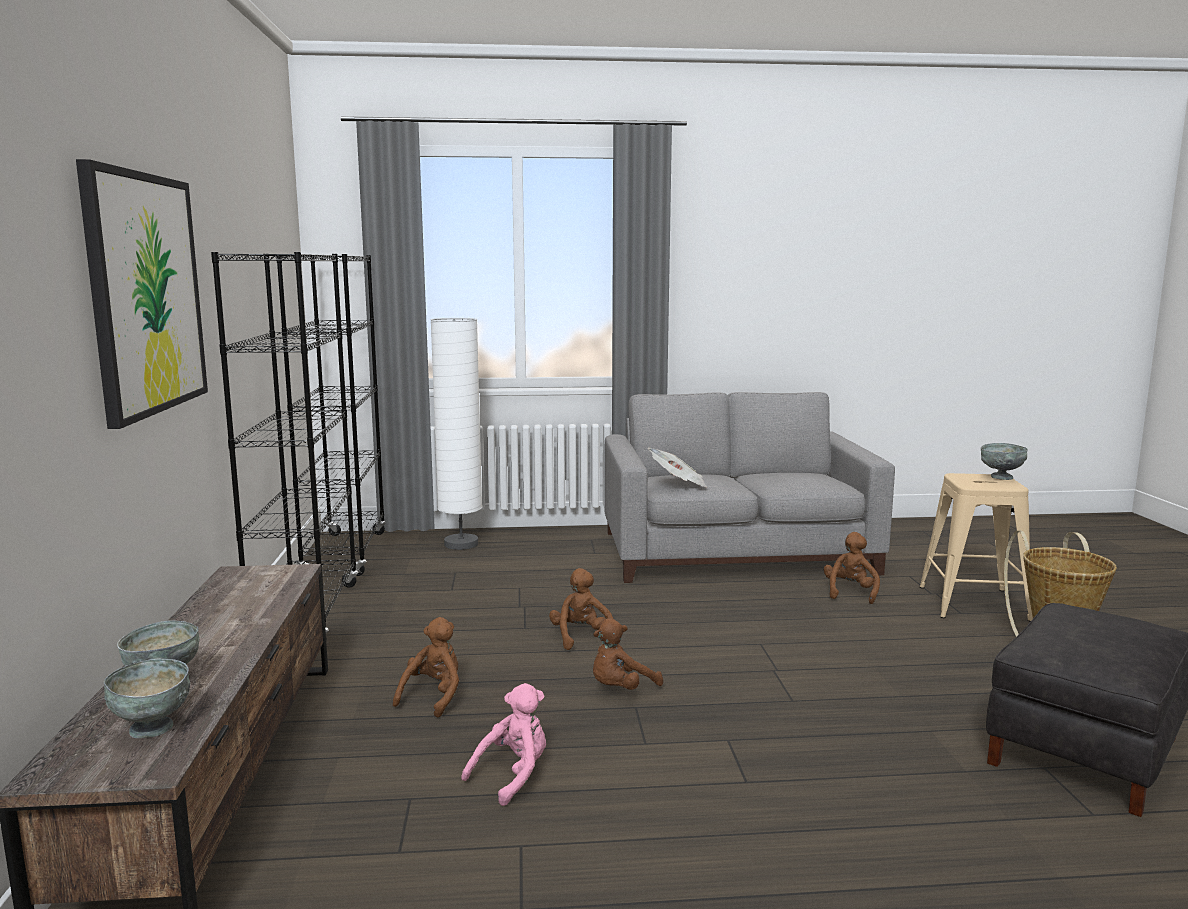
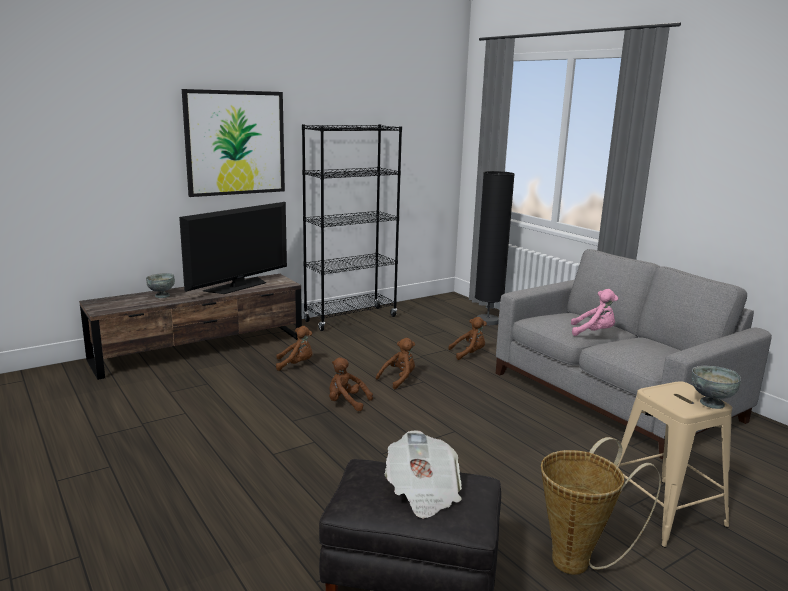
camera: 60 degrees right, 5 degrees up
grey bowl [104,659,190,738] -> none
black bookcase [276,254,385,576] -> none
white floor lamp [430,318,483,550] -> black floor lamp [475,171,515,325]
pink plush toy [461,683,546,806] -> pink plush toy moved to [571,289,618,336]
newspaper [648,447,707,487] -> newspaper moved to [385,430,462,519]
brown plush toy [824,532,880,604] -> brown plush toy moved to [448,317,487,360]
none -> television [179,202,287,294]

